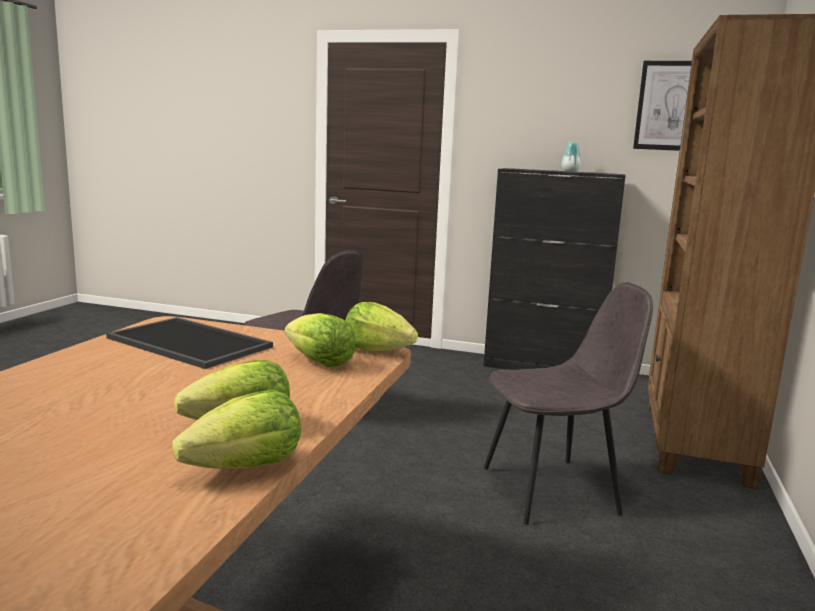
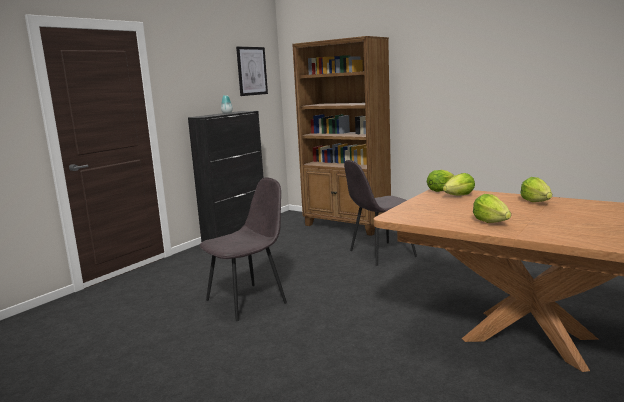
camera: 70 degrees left, 0 degrees up
tray [106,317,273,369] -> none
lettuce [172,390,301,469] -> lettuce moved to [473,194,511,223]
grey chair [484,282,653,525] -> grey chair turned 120 degrees counterclockwise [344,160,417,266]

